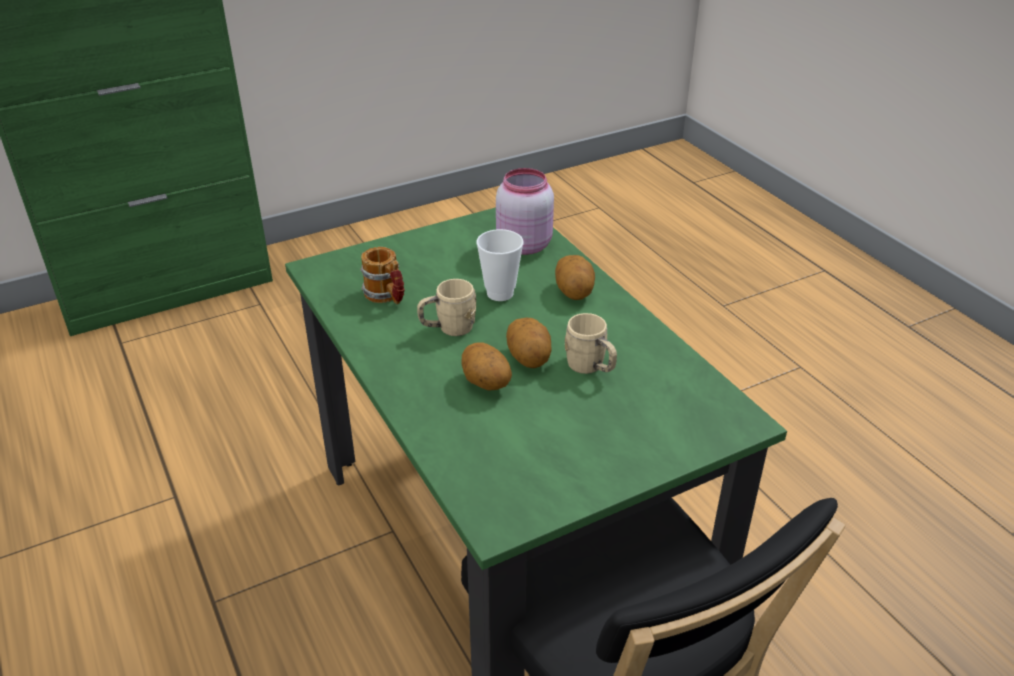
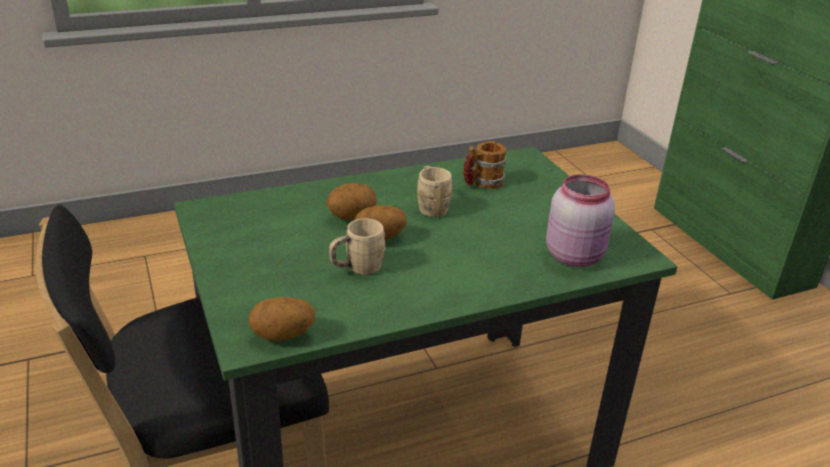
camera: 95 degrees right, 5 degrees down
cup [476,229,523,301] -> none
potato [555,255,595,300] -> potato moved to [249,297,315,341]

